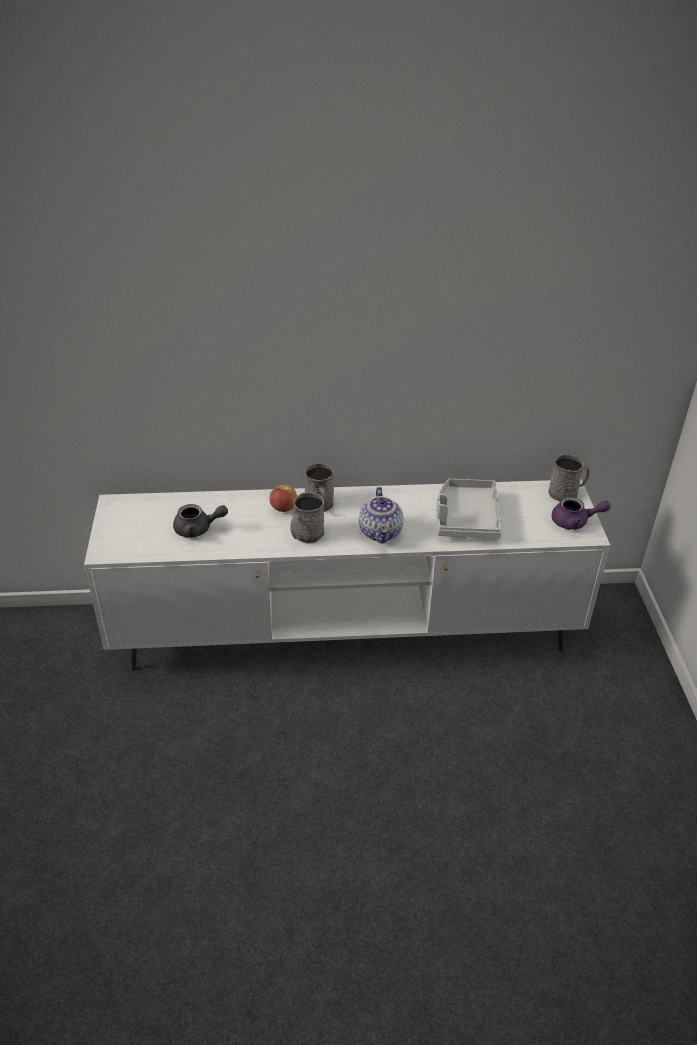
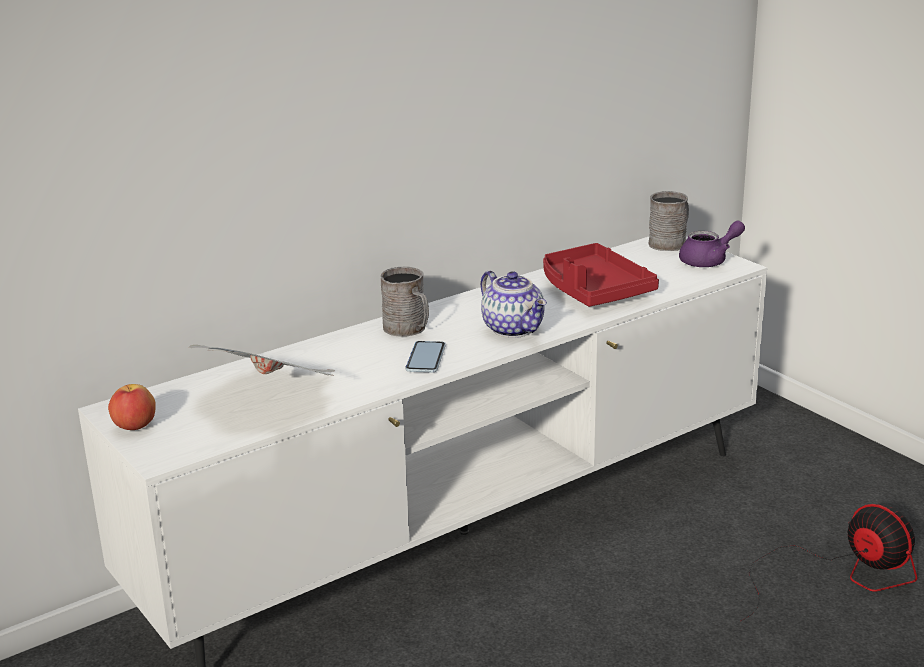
camera: 30 degrees left, 15 degrees down
grey teapot [173,504,228,538] -> newspaper [189,345,335,376]
apple [269,485,297,512] -> apple moved to [108,384,156,430]
grey mug [290,492,324,543] -> phone [406,341,446,372]
grey tray [436,479,502,538] -> red tray [543,243,659,307]
none -> fan [741,504,917,621]

